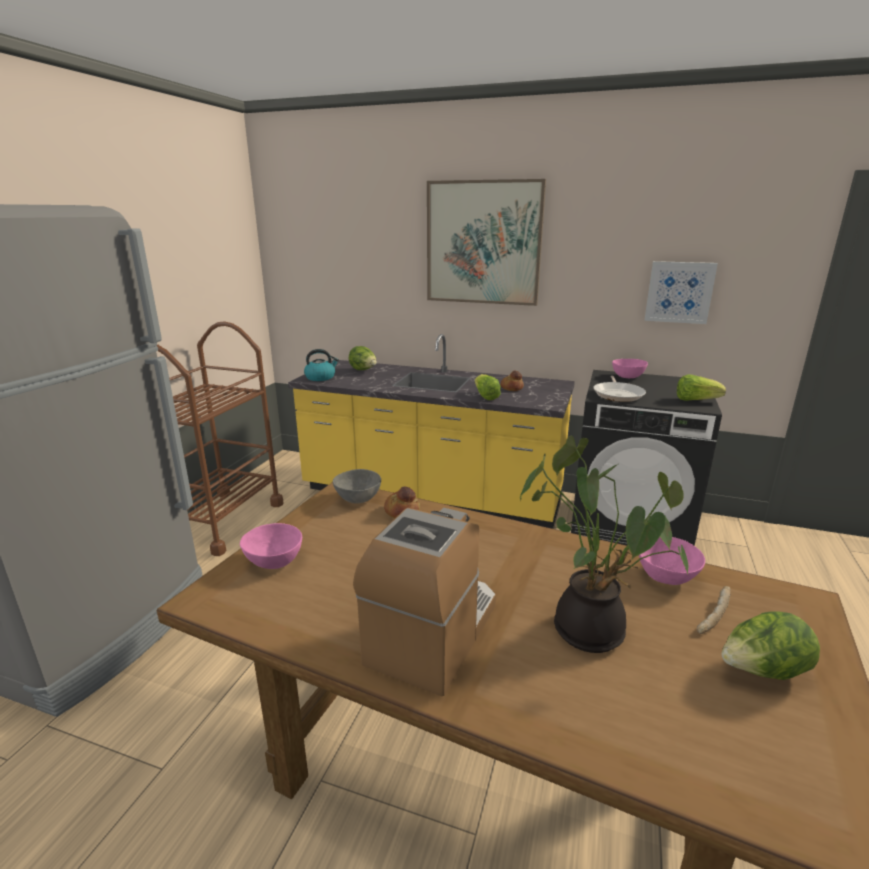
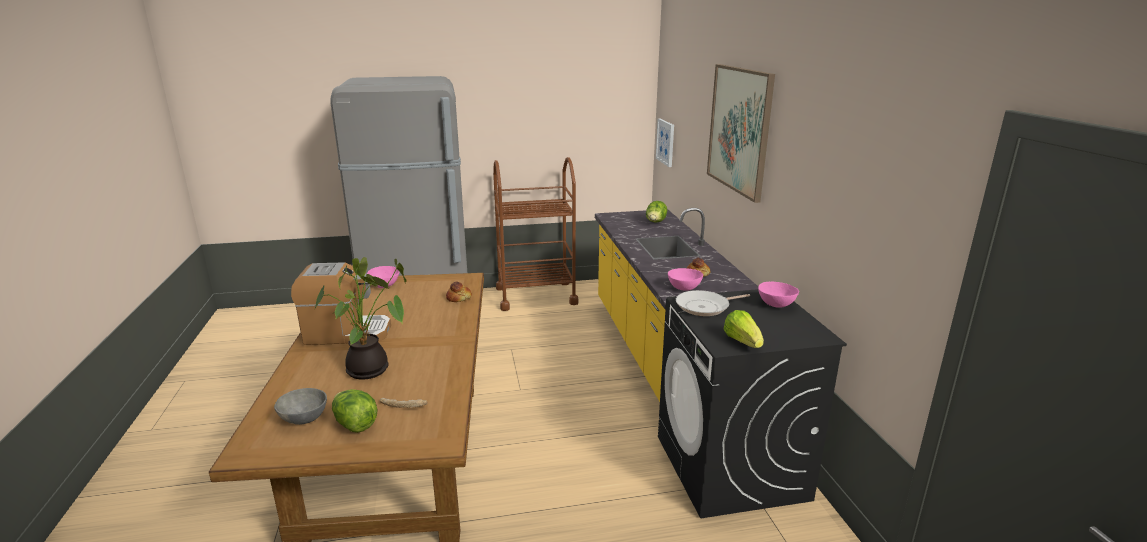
camera: 60 degrees right, 0 degrees up
kettle [304,349,339,381] -> none
grey bowl [333,469,381,504] -> grey bowl moved to [274,388,327,425]
lettuce [475,374,501,400] -> none
pink bowl [639,537,705,585] -> pink bowl moved to [668,268,703,291]
picture [645,261,718,324] -> picture moved to [656,119,674,167]

